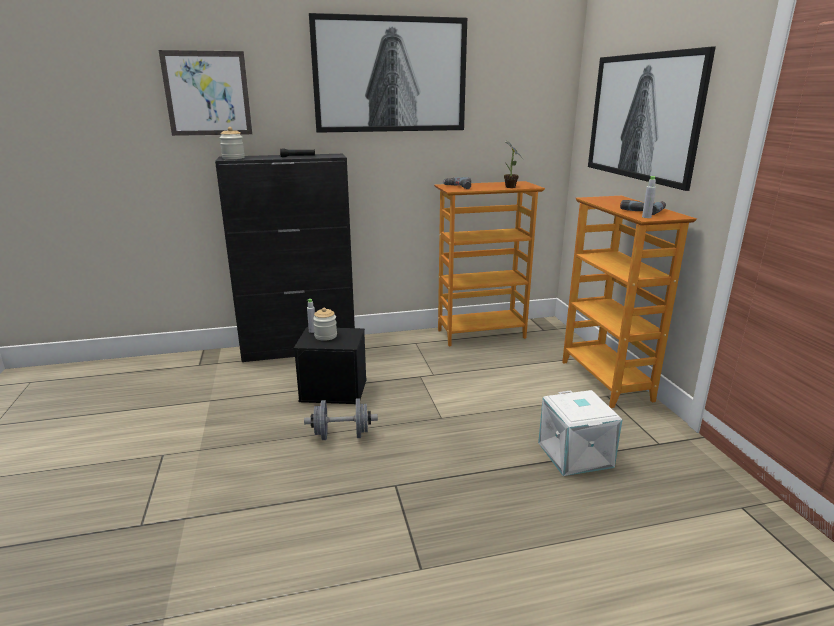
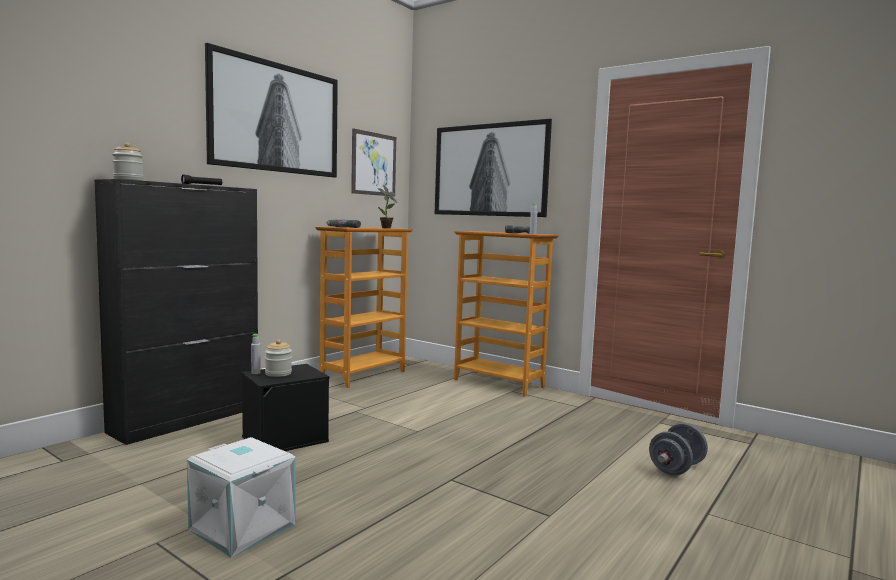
camera: 40 degrees left, 15 degrees down
picture [159,50,252,136] -> picture moved to [351,128,396,197]
grey dumbbell [304,398,378,440] -> grey dumbbell moved to [649,423,708,476]
white storage box [538,390,622,476] -> white storage box moved to [187,437,296,557]

